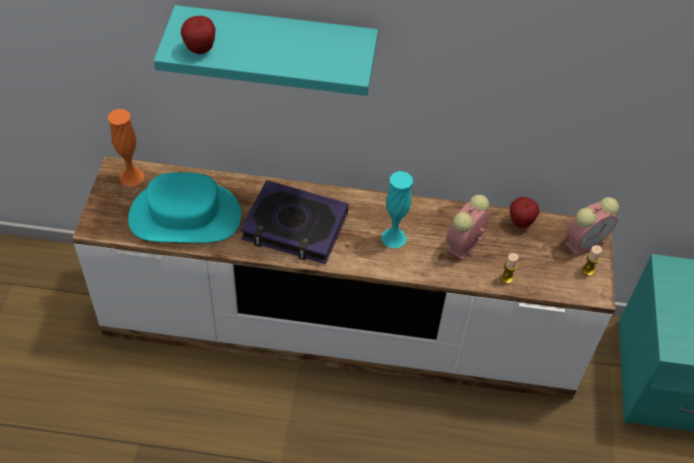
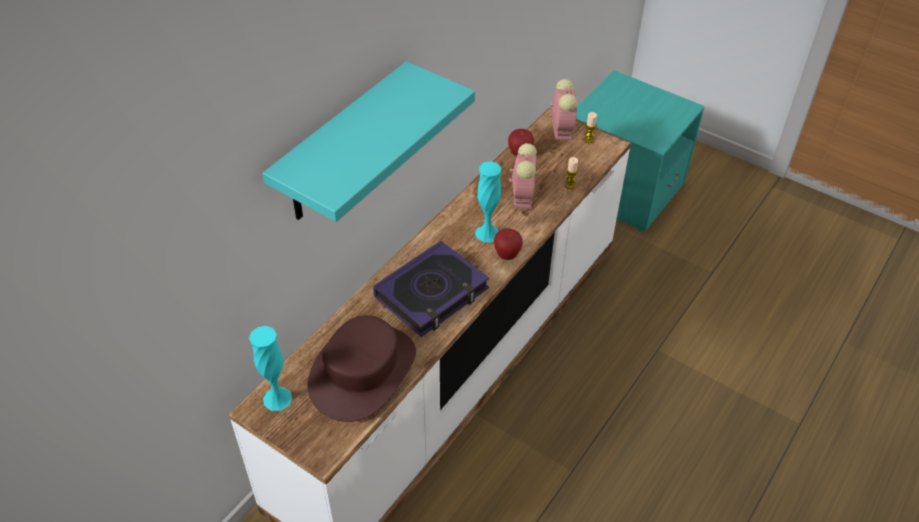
camera: 60 degrees left, 5 degrees down
orange vase [108,109,144,187] -> turquoise vase [249,326,292,411]
turquoise hat [128,172,241,243] -> brown hat [308,315,416,422]
apple [181,16,216,54] -> apple moved to [494,228,523,260]
alarm clock [446,195,490,261] -> alarm clock turned 150 degrees counterclockwise [509,143,537,209]

